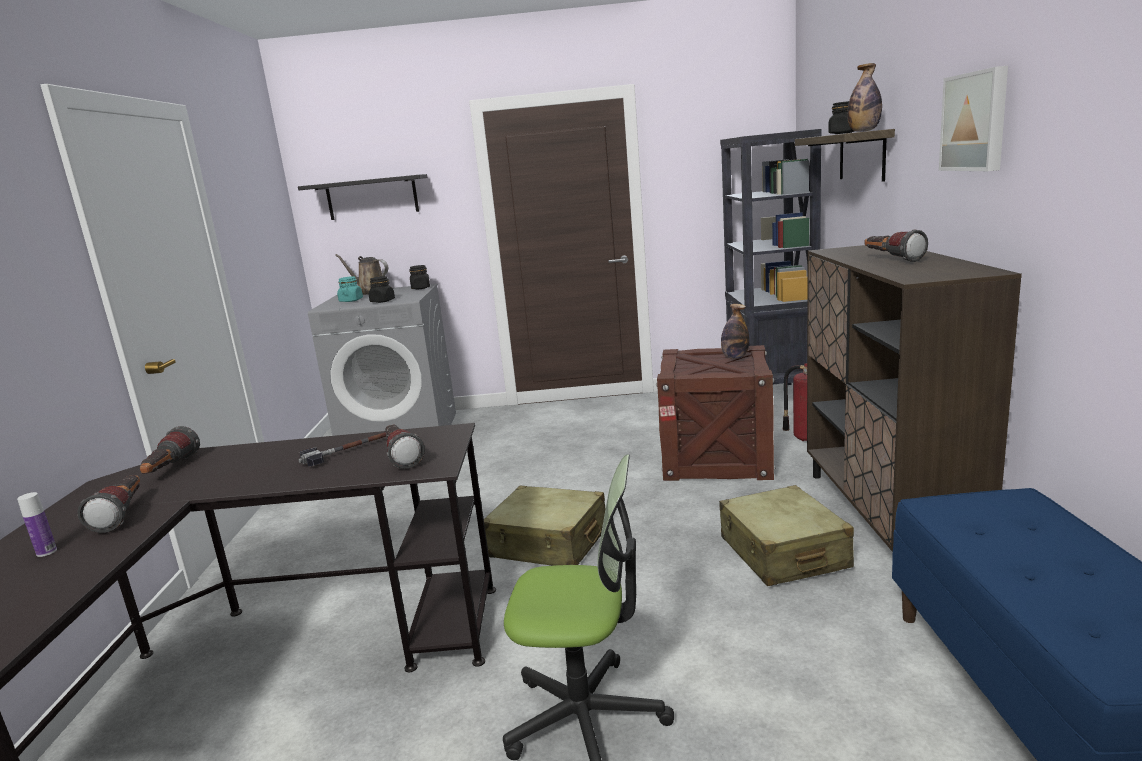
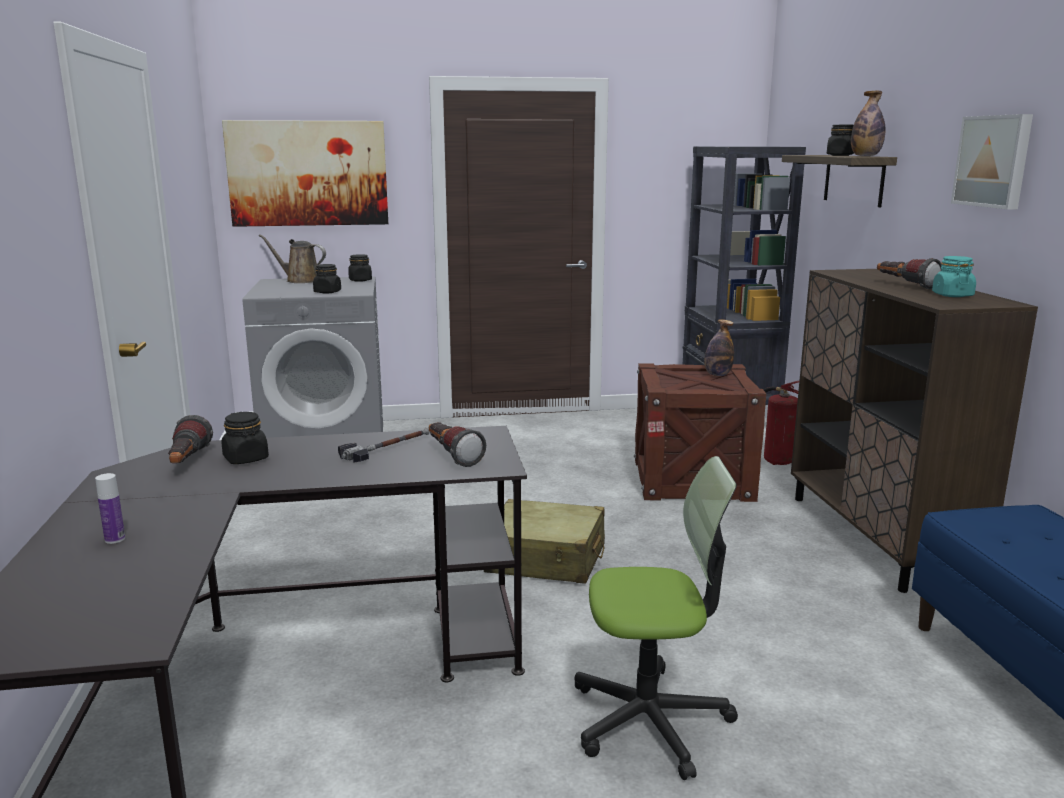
camera: 10 degrees left, 0 degrees up
flashlight [77,475,140,533] -> none
black shelf [298,174,427,220] -> picture [222,120,388,227]
turquoise jar [337,276,363,302] -> turquoise jar moved to [932,256,976,297]
beige suitcase [719,485,854,586] -> none
none -> black jar [221,412,269,464]

